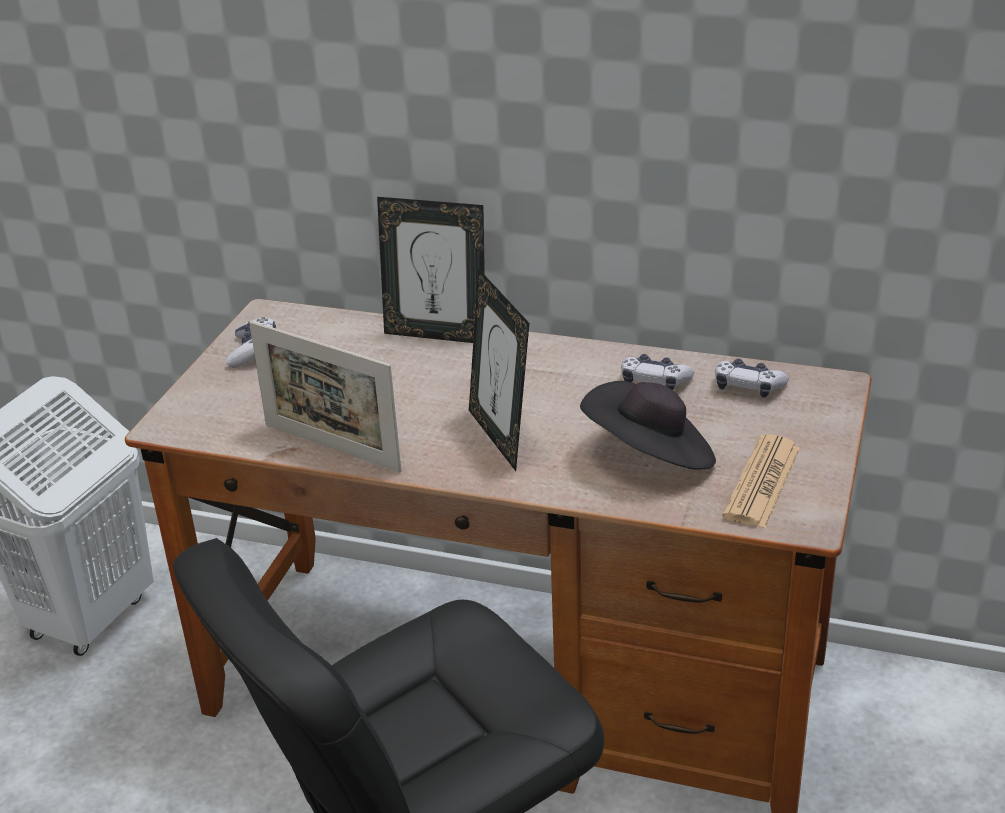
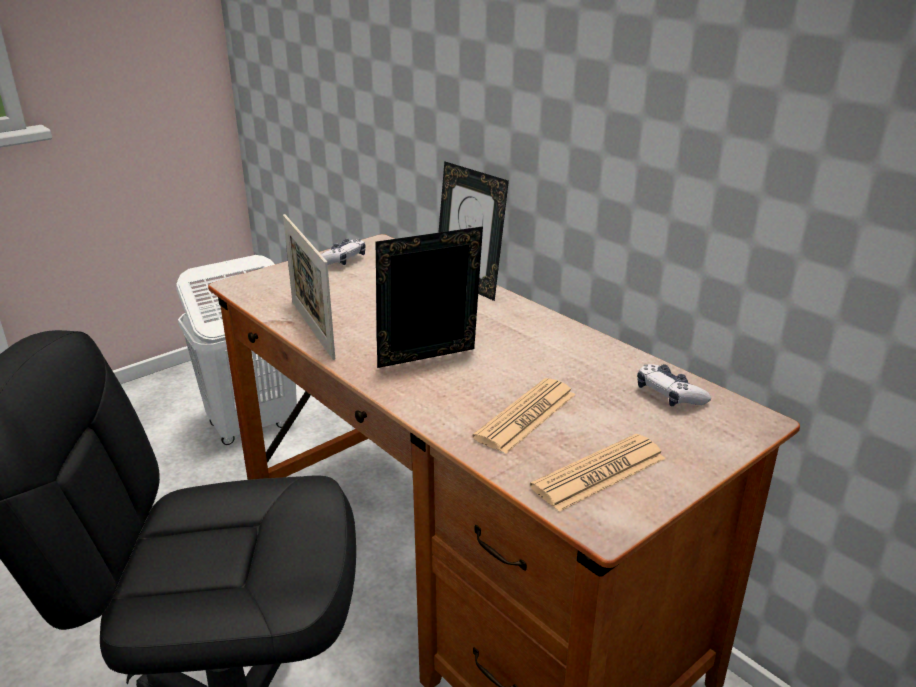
camera: 30 degrees right, 5 degrees down
picture frame [469,268,529,471] -> picture frame turned 60 degrees clockwise [376,226,483,368]
black hat [580,381,716,469] -> newspaper [472,378,576,454]
game controller [621,354,694,390] -> none

